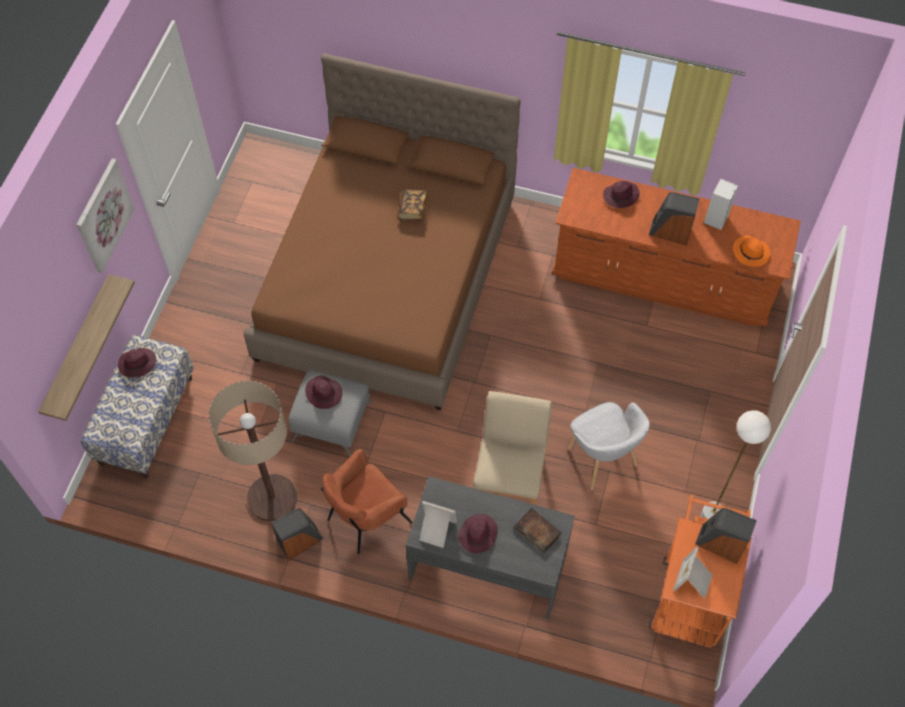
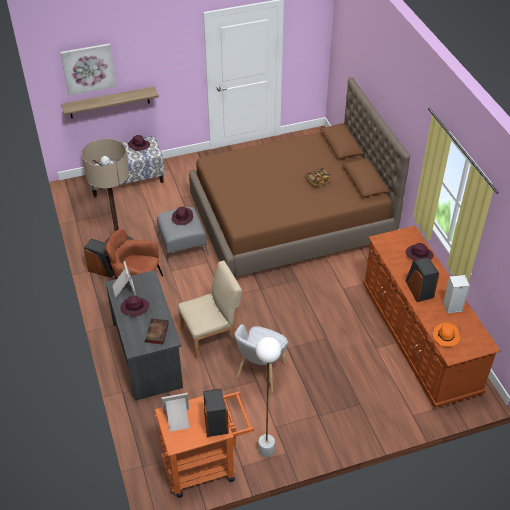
camera: 55 degrees right, 15 degrees down
picture [76,158,135,273] -> picture moved to [60,43,116,96]

